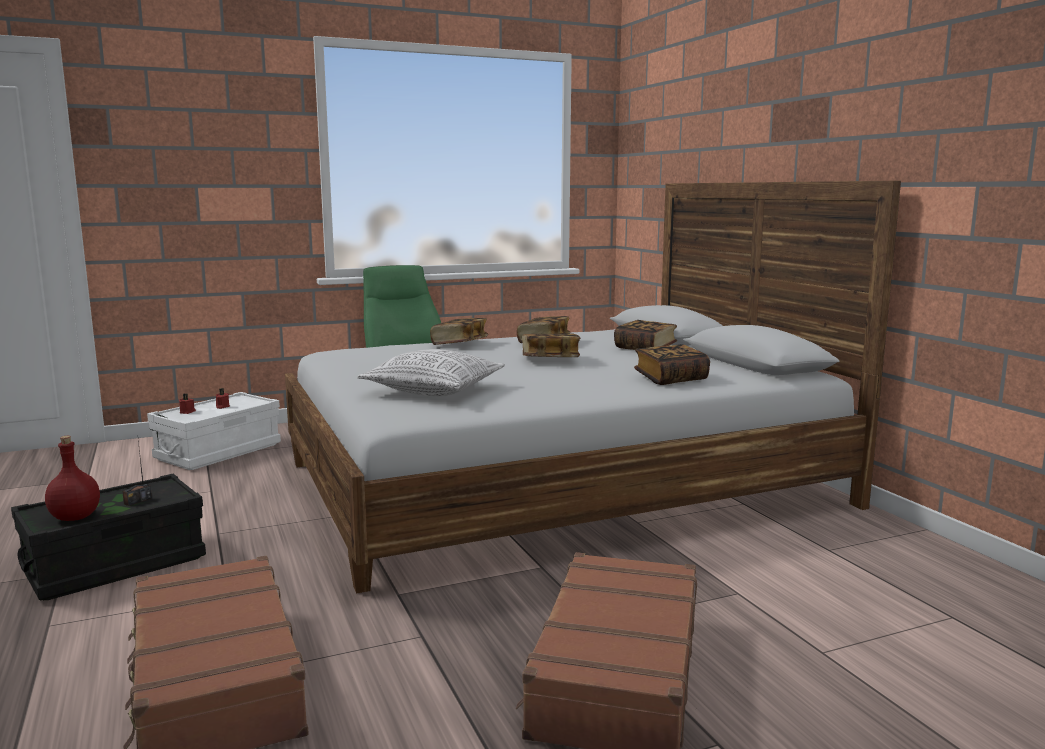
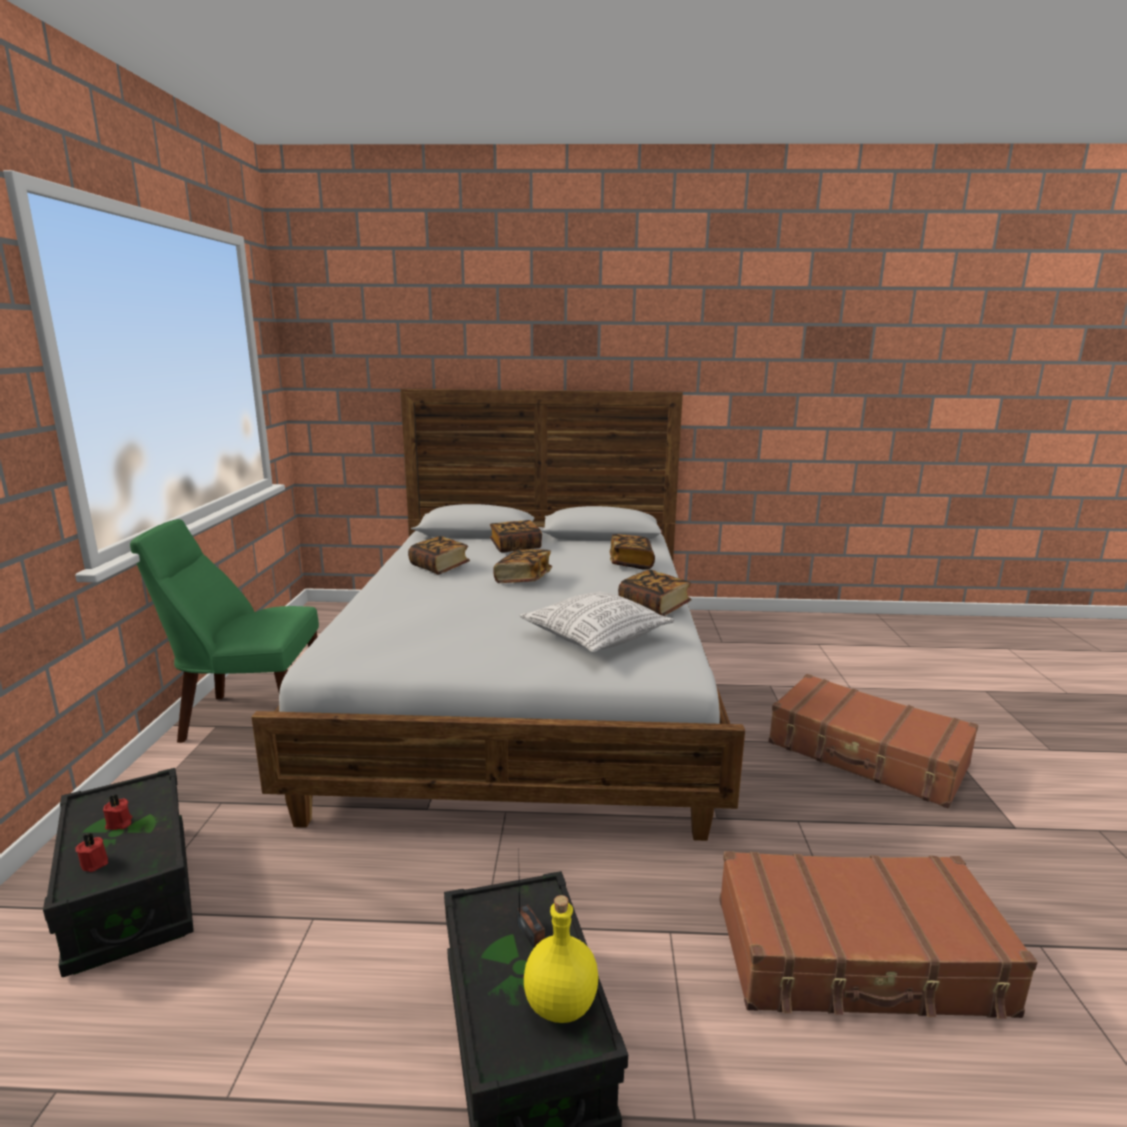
camera: 65 degrees left, 5 degrees up
red bottle [45,436,100,521] -> yellow bottle [524,895,598,1023]
white storage box [147,392,281,470] -> black storage box [43,768,194,977]
book [430,318,488,345] -> book moved to [618,569,691,616]

